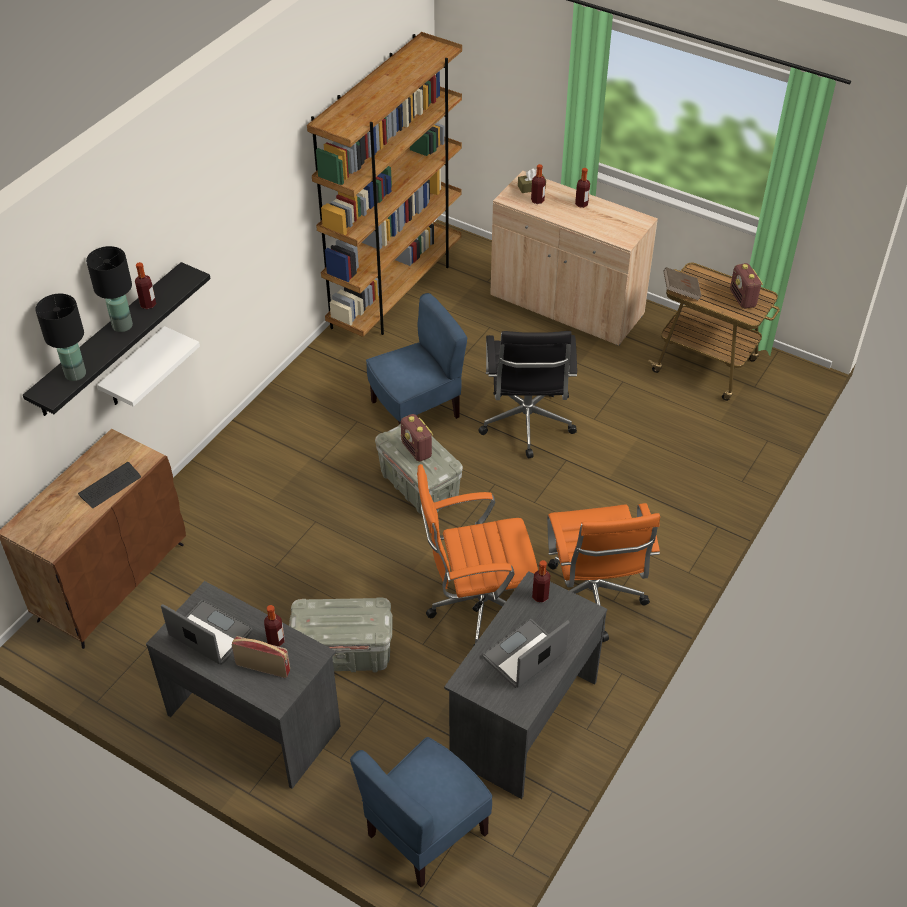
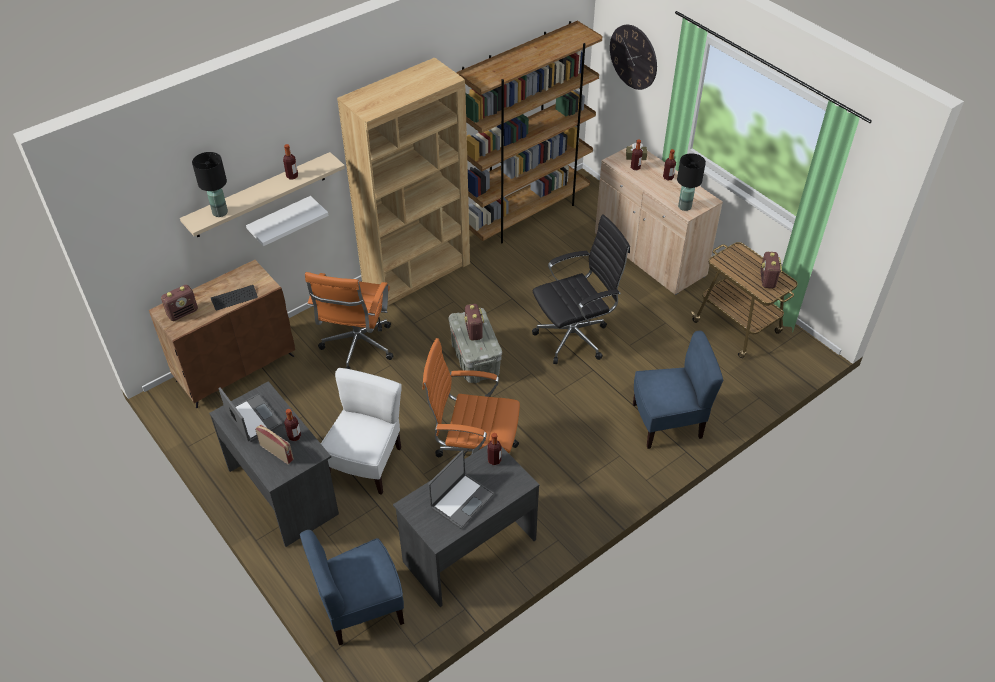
camera: 20 degrees right, 0 degrees up
black shelf [23,262,211,416] -> beige shelf [180,152,345,237]
black table lamp [86,246,133,332] -> black table lamp moved to [677,153,706,211]
grey storage box [289,597,393,672] -> white chair [321,368,402,495]
blue chair [366,293,467,425] -> blue chair moved to [633,331,723,449]
black office chair [478,331,577,458] -> black office chair turned 135 degrees counterclockwise [532,214,630,364]
laptop [482,619,570,688] -> laptop turned 150 degrees clockwise [428,450,494,529]
orange office chair [547,503,660,642] -> orange office chair moved to [305,272,393,369]
brown book [663,267,702,301] -> none
none -> radio [161,285,198,321]
none -> brown bookcase [337,57,470,306]
none -> wall clock [610,25,657,90]

